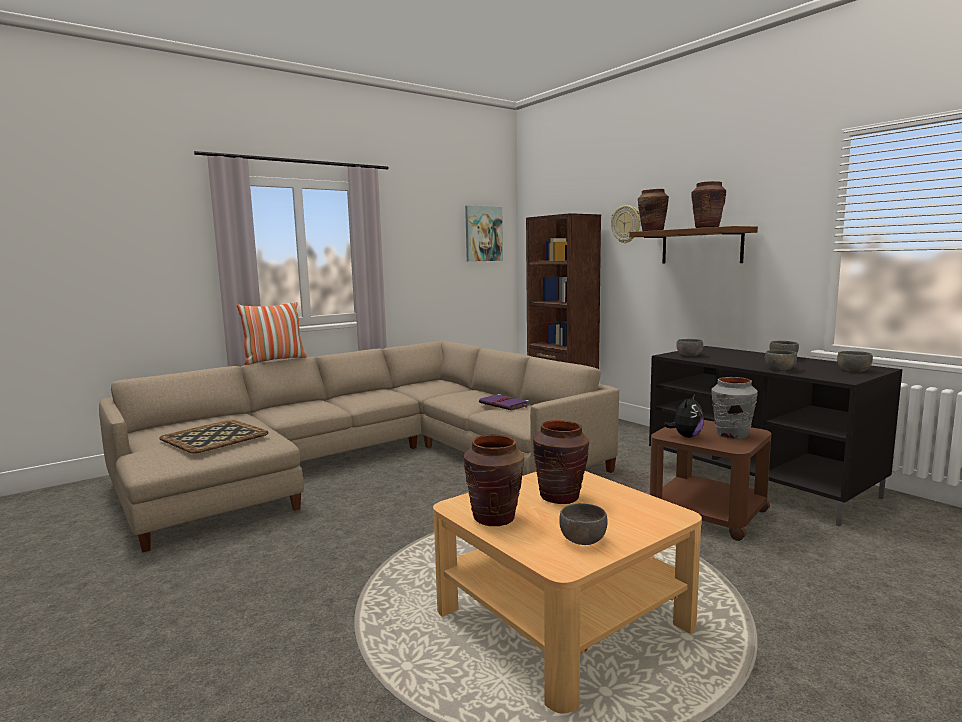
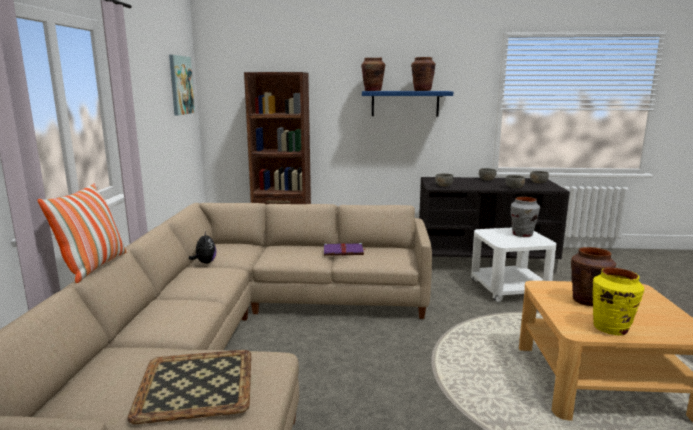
camera: 50 degrees left, 5 degrees up
brown vase [464,434,524,526] -> yellow vase [593,267,644,335]
grey bowl [559,503,607,545] -> none
wall clock [611,205,641,243] -> none
brown shelf [629,226,758,264] -> blue shelf [362,91,453,116]
brown side table [650,420,771,541] -> white side table [471,228,556,302]
plush toy [664,395,704,438] -> plush toy moved to [189,232,216,264]

